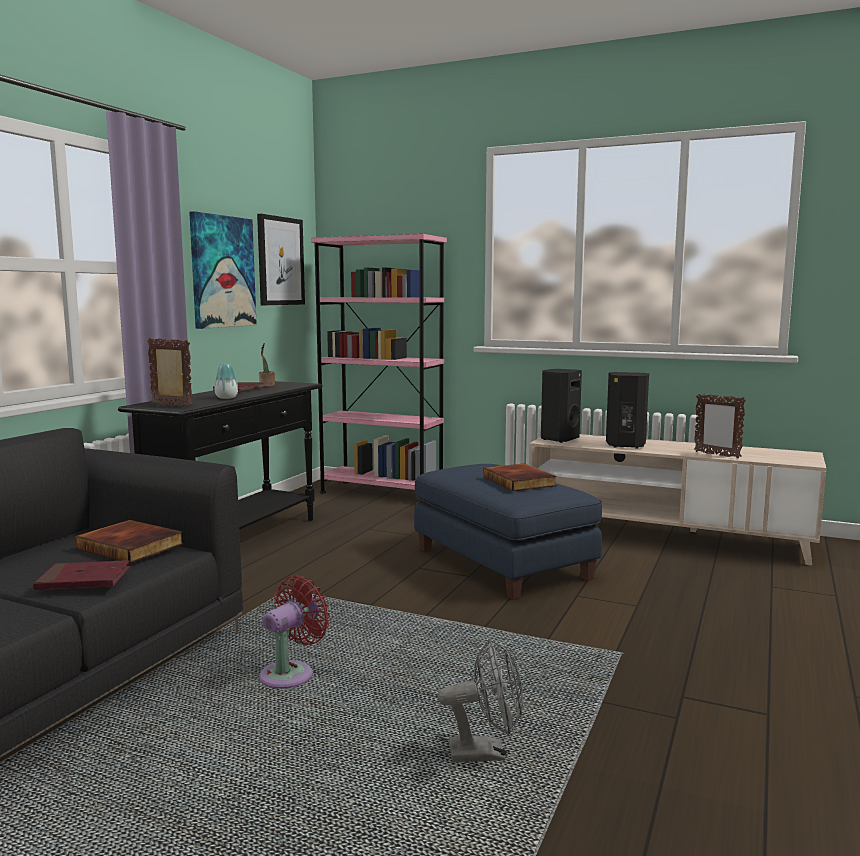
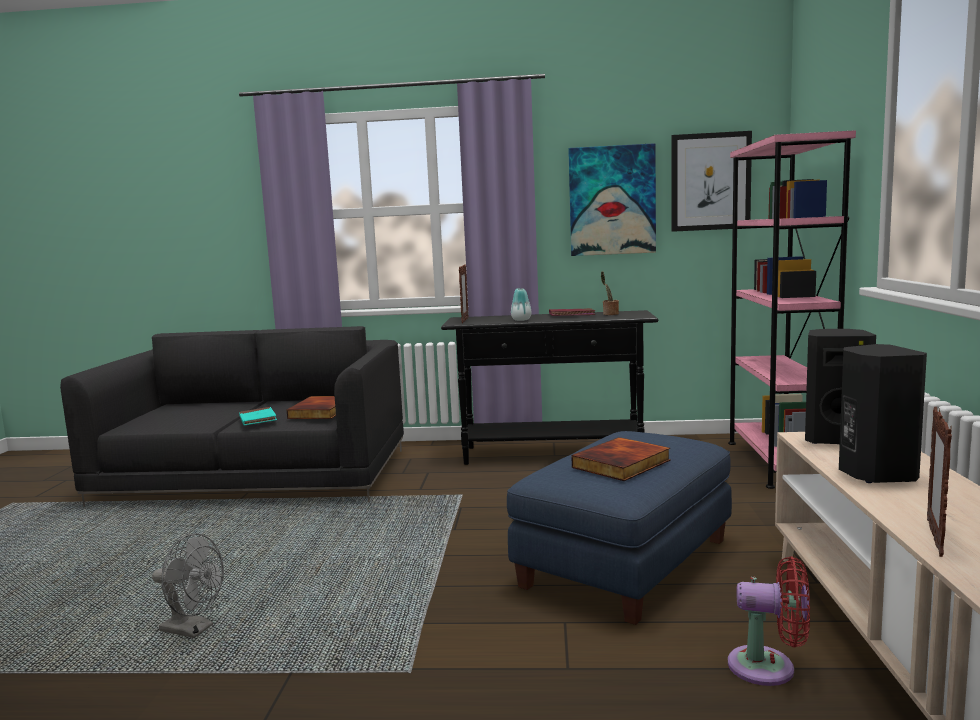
camera: 70 degrees right, 0 degrees up
red book [33,560,130,590] -> turquoise book [239,407,277,425]
red fan [259,575,330,689] -> red fan moved to [728,556,810,686]
grey fan [438,639,523,762] -> grey fan turned 45 degrees counterclockwise [152,533,224,638]

